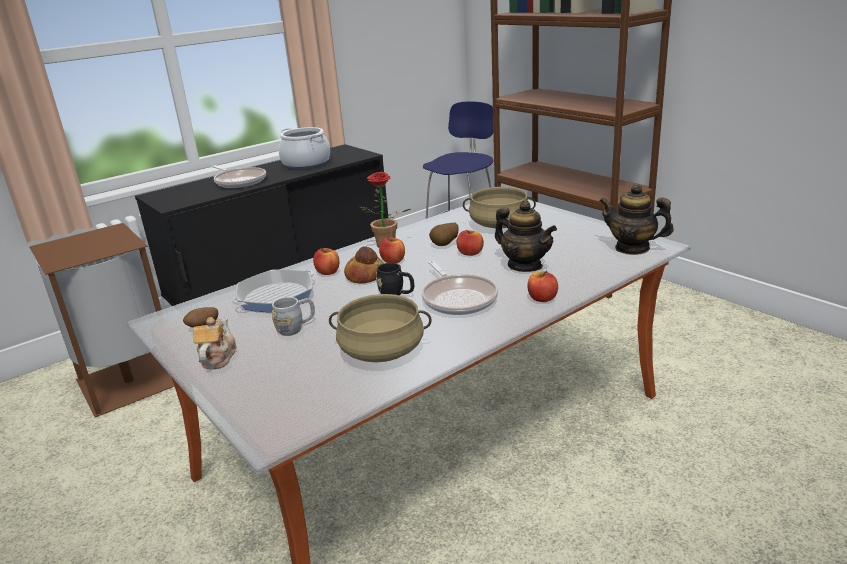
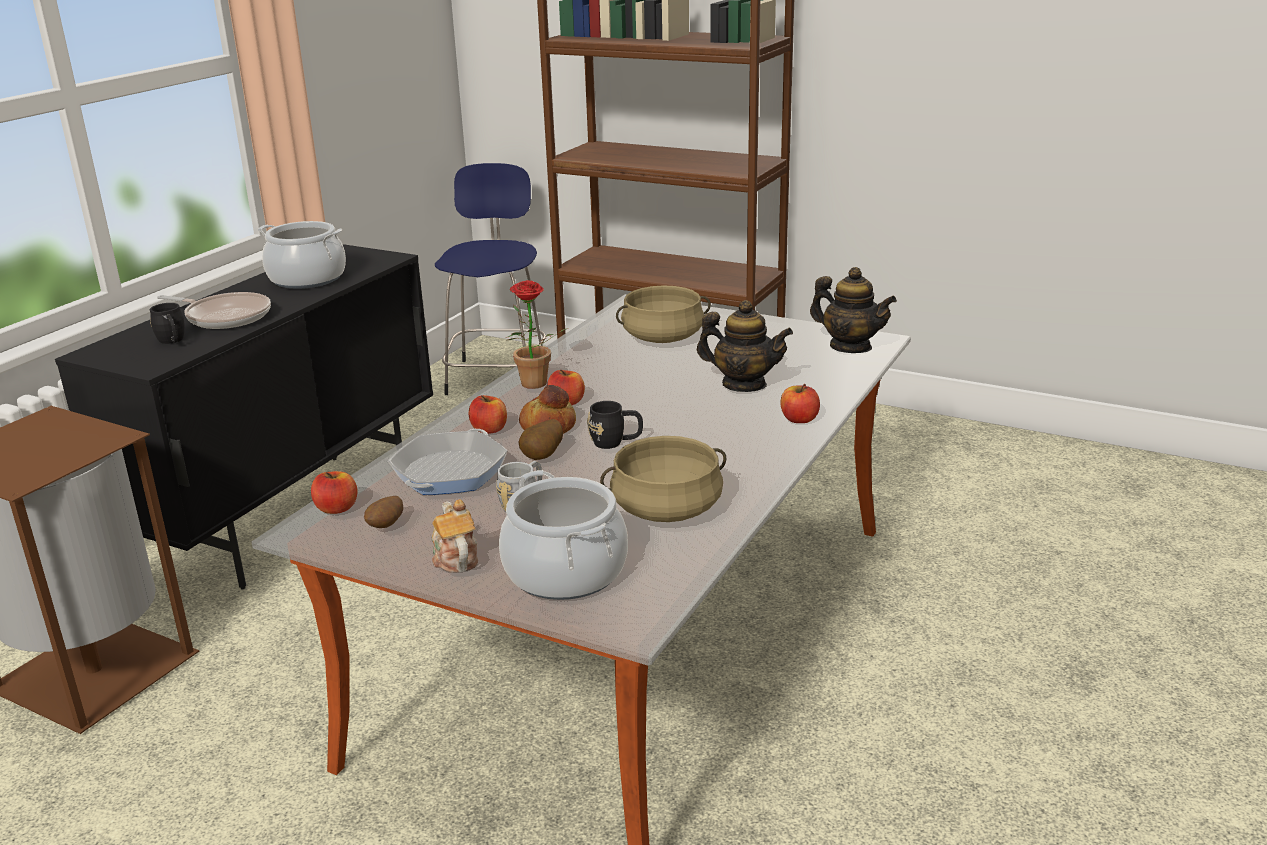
camera: 25 degrees left, 0 degrees up
frying pan [422,261,498,315] -> none
potato [429,223,459,246] -> potato moved to [518,419,563,460]
apple [457,230,484,256] -> apple moved to [311,471,357,514]
teapot [600,184,674,255] -> teapot turned 150 degrees counterclockwise [810,267,897,353]
none -> black mug [150,303,185,344]
none -> cooking pot [499,470,628,600]

